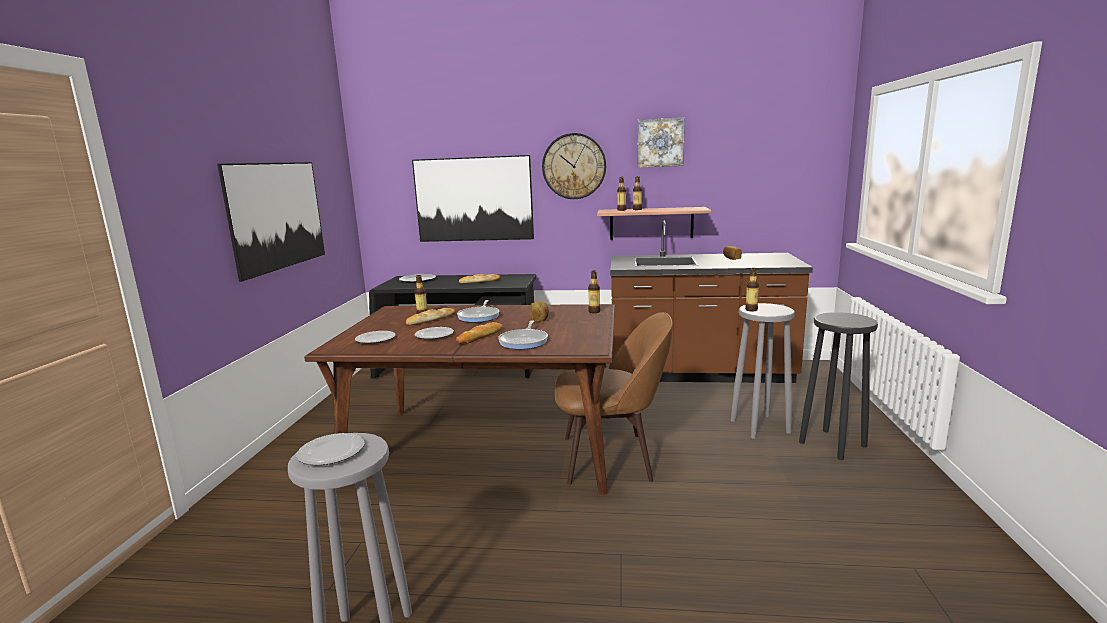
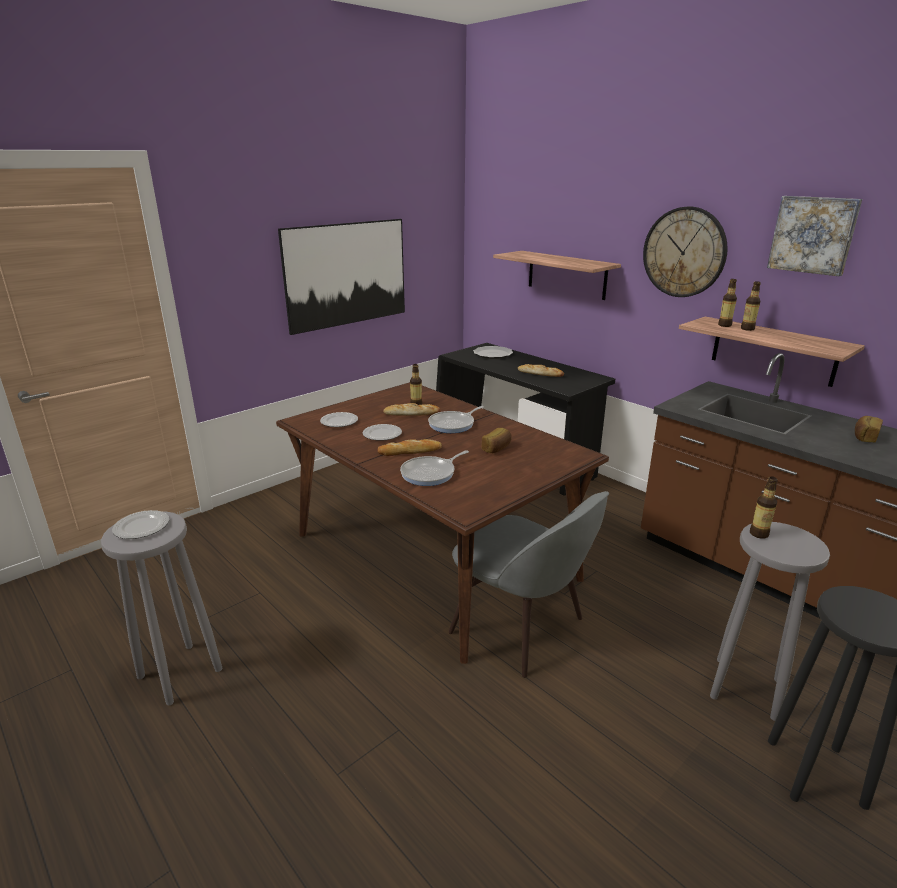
camera: 40 degrees right, 10 degrees up
picture [412,155,534,242] -> shelf [493,251,621,300]
brown chair [555,312,673,485] -> grey chair [448,491,609,678]
bottle [588,271,600,313] -> none

